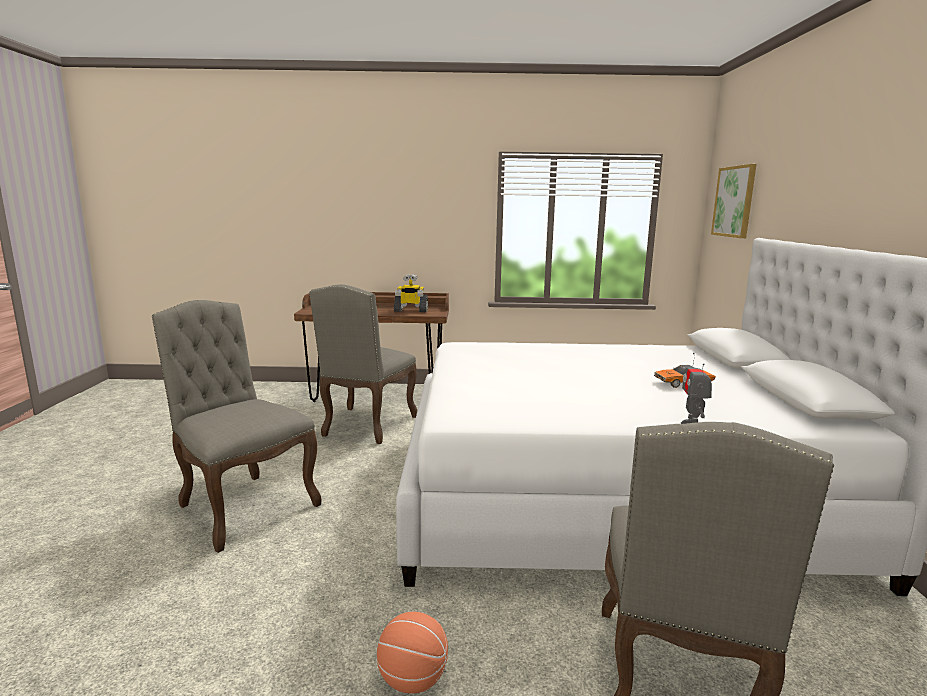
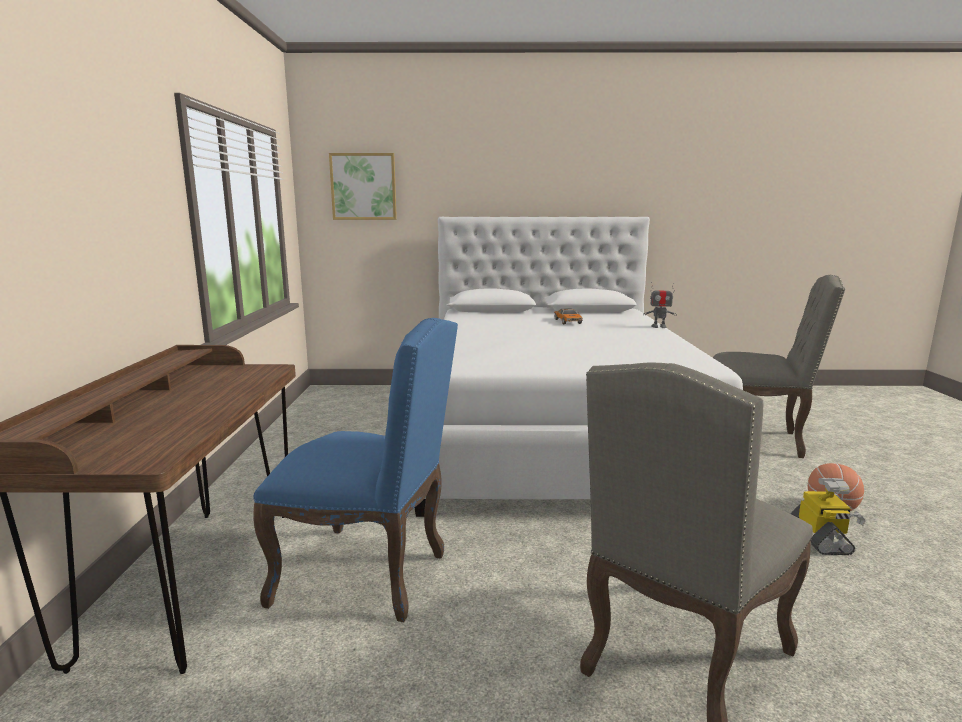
camera: 90 degrees left, 0 degrees up
grey chair [309,284,417,444] -> blue chair [253,318,458,622]
toy robot [394,274,428,312] -> toy robot moved to [790,478,866,555]

